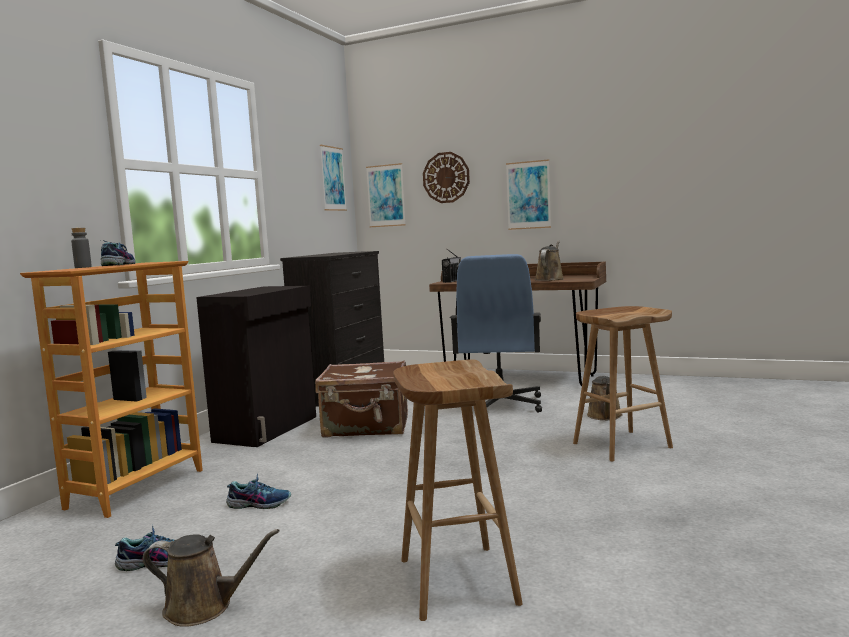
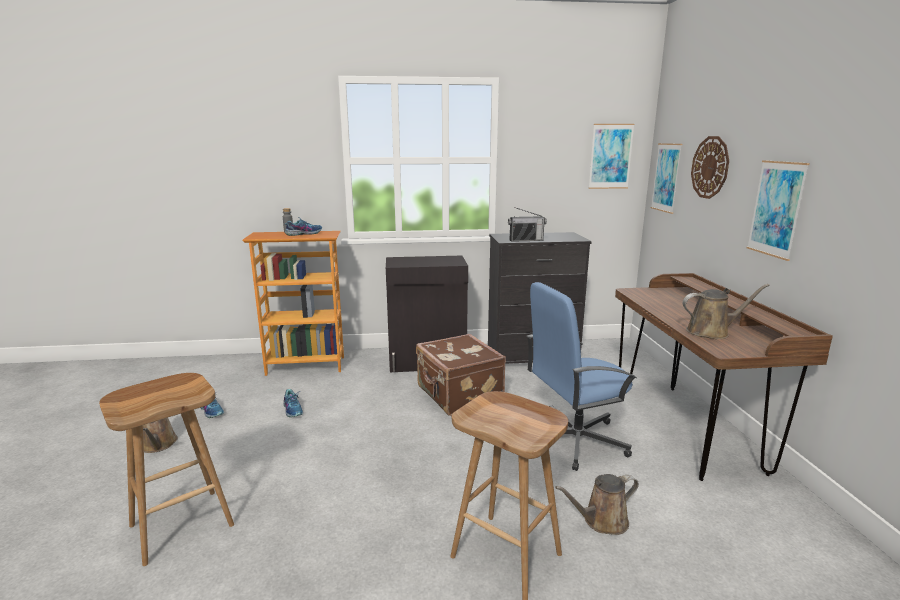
camera: 60 degrees right, 10 degrees up
radio [442,249,461,283] -> radio moved to [508,207,547,242]

